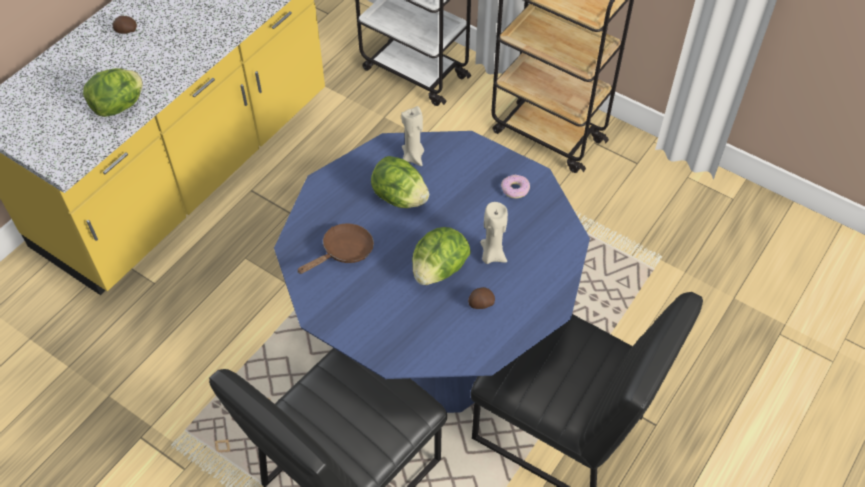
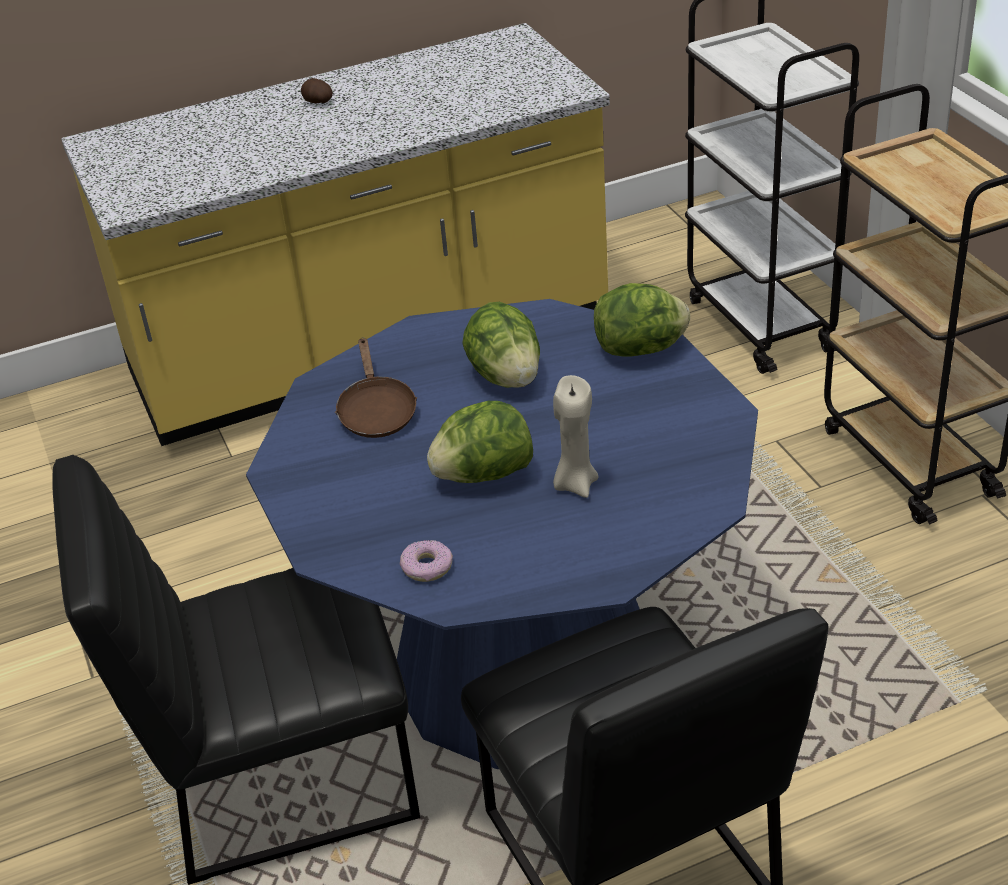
camera: 35 degrees right, 15 degrees down
lettuce [83,68,143,117] -> lettuce moved to [594,283,690,357]
brown frying pan [297,224,374,274] -> brown frying pan turned 90 degrees clockwise [335,337,417,438]
beige candle [401,106,424,166] -> none
potato [468,287,495,309] -> none
donut [501,175,530,199] -> donut moved to [400,540,453,582]

